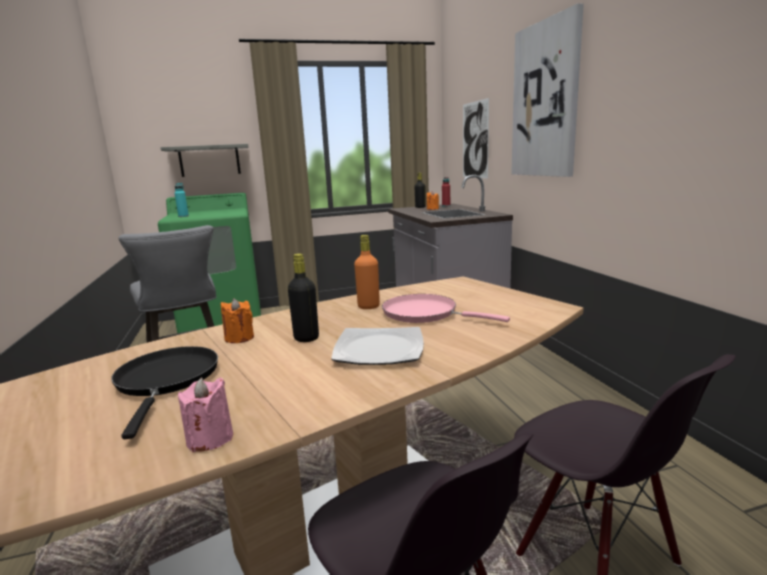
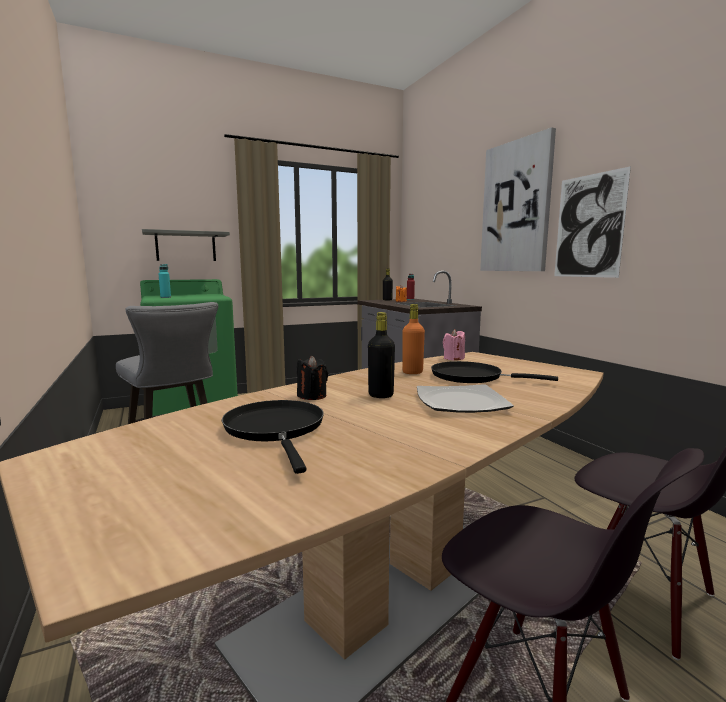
camera: 10 degrees left, 5 degrees down
pink candle [178,377,233,452] -> pink candle moved to [443,329,465,360]
orange candle [220,298,254,343] -> black candle [297,356,328,400]
pink frying pan [382,294,510,323] -> black frying pan [431,361,558,383]
picture [463,98,489,179] -> picture moved to [554,166,631,278]

